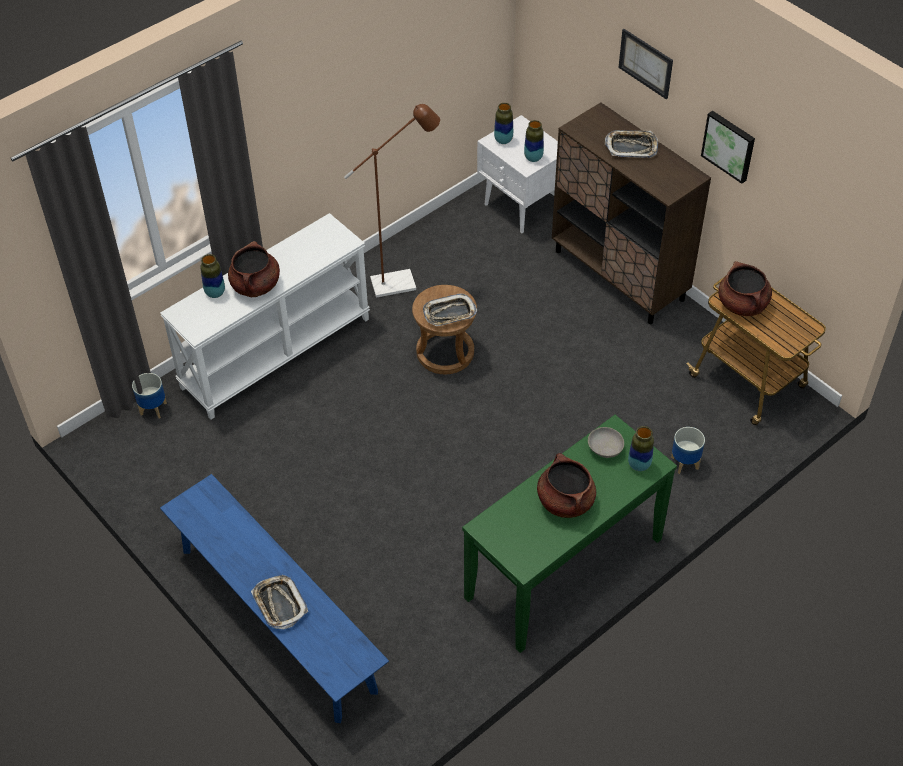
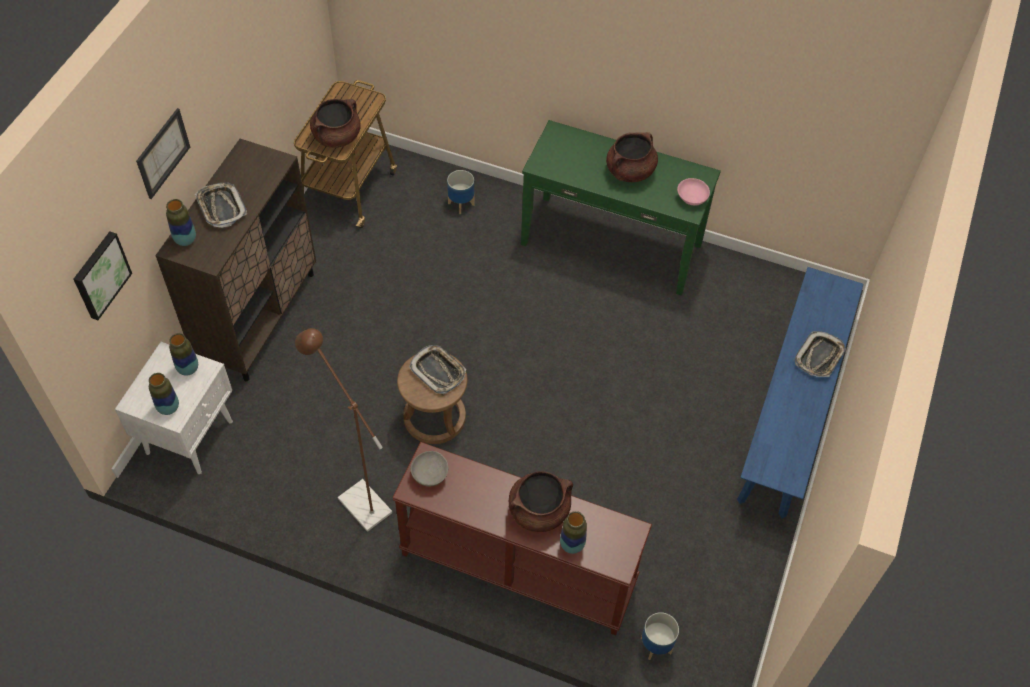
camera: 120 degrees left, 5 degrees up
white console table [160,213,370,420] -> brown console table [393,442,652,635]
grey bowl [588,427,624,458] -> grey bowl moved to [411,451,448,487]
vase [628,426,654,471] -> vase moved to [166,199,196,246]
picture [701,111,755,184] -> picture moved to [74,231,132,320]
none -> pink bowl [677,178,710,206]

